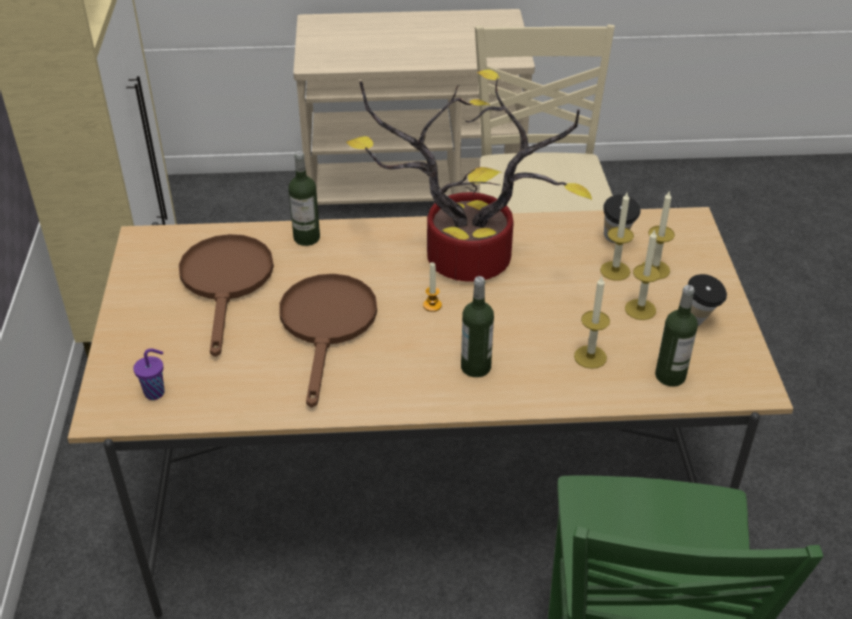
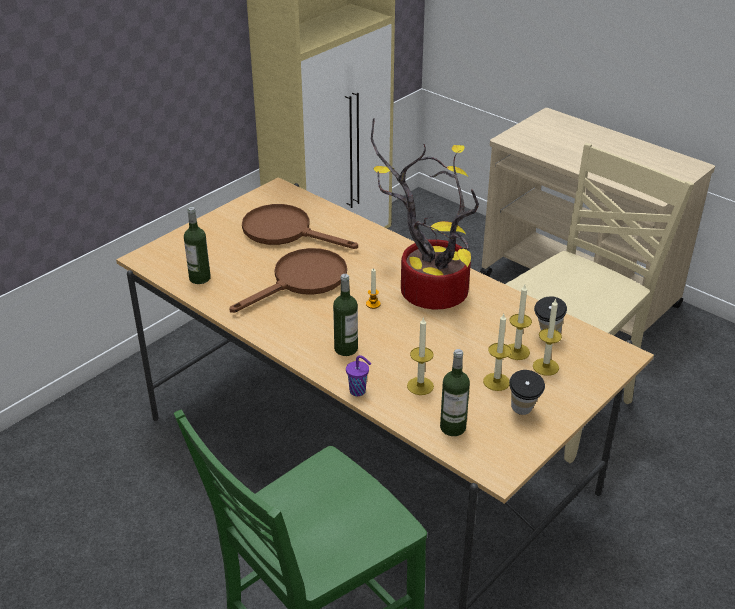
camera: 45 degrees right, 5 degrees down
purple cup [133,348,165,400] -> purple cup moved to [346,355,371,396]
brown frying pan [179,234,274,357] -> brown frying pan turned 105 degrees counterclockwise [242,204,358,249]
bottle [288,151,320,246] -> bottle moved to [184,207,211,284]

